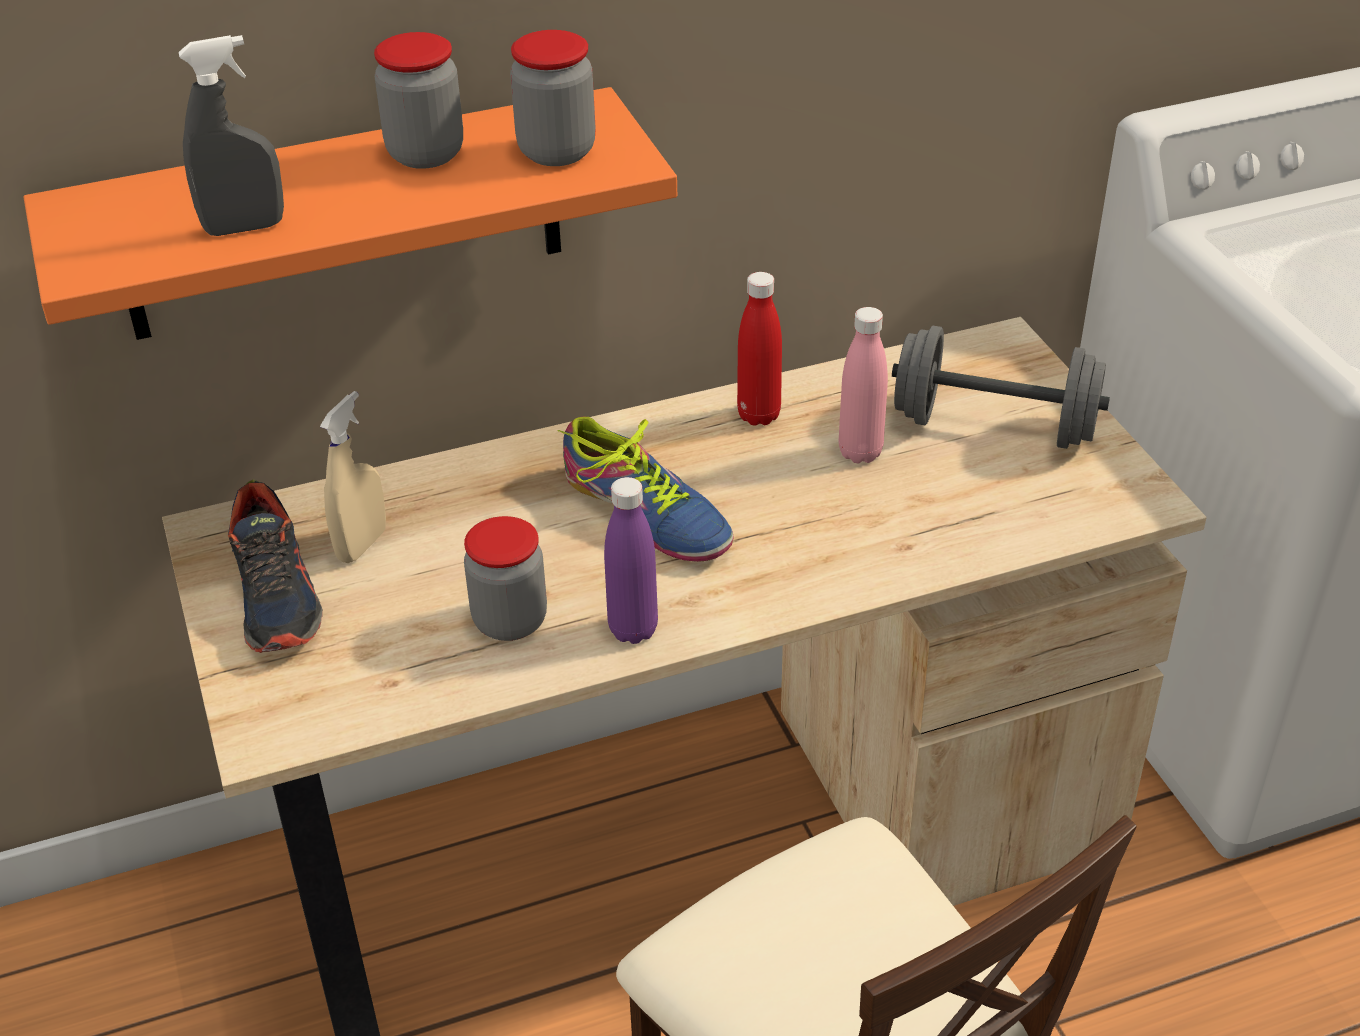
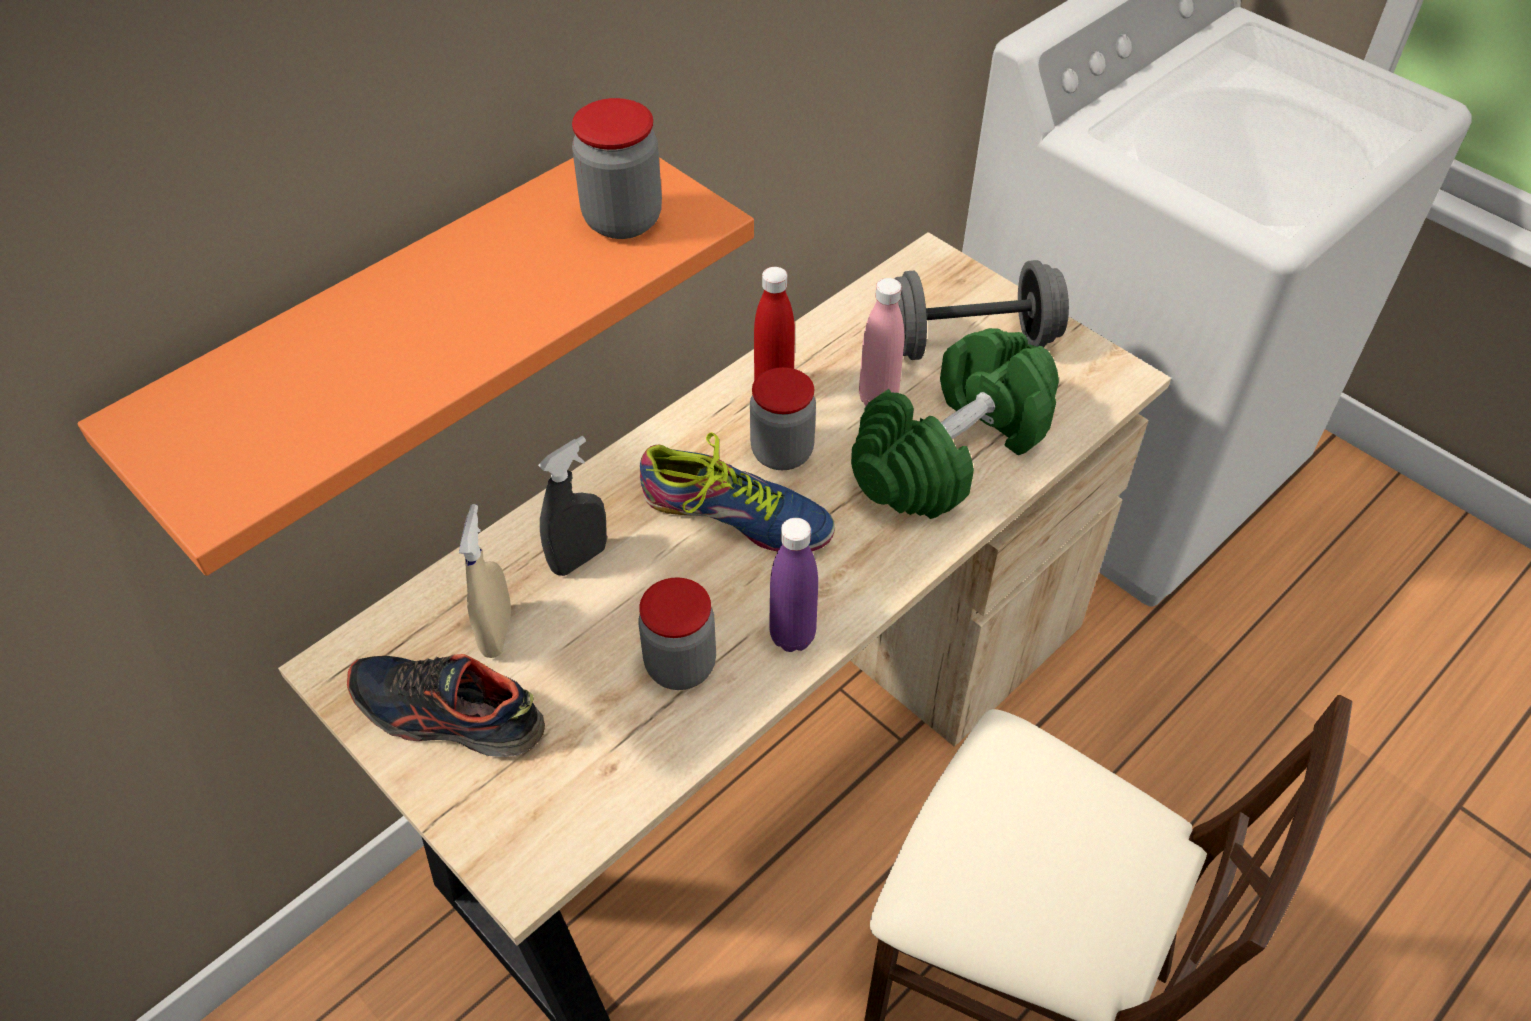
camera: 25 degrees left, 10 degrees up
grey spray bottle [179,35,284,236] -> grey spray bottle moved to [538,436,607,576]
shoe [228,480,323,653] -> shoe turned 150 degrees clockwise [347,654,545,757]
jar [374,32,463,169] -> jar moved to [750,367,816,470]
none -> green dumbbell [851,328,1059,519]

